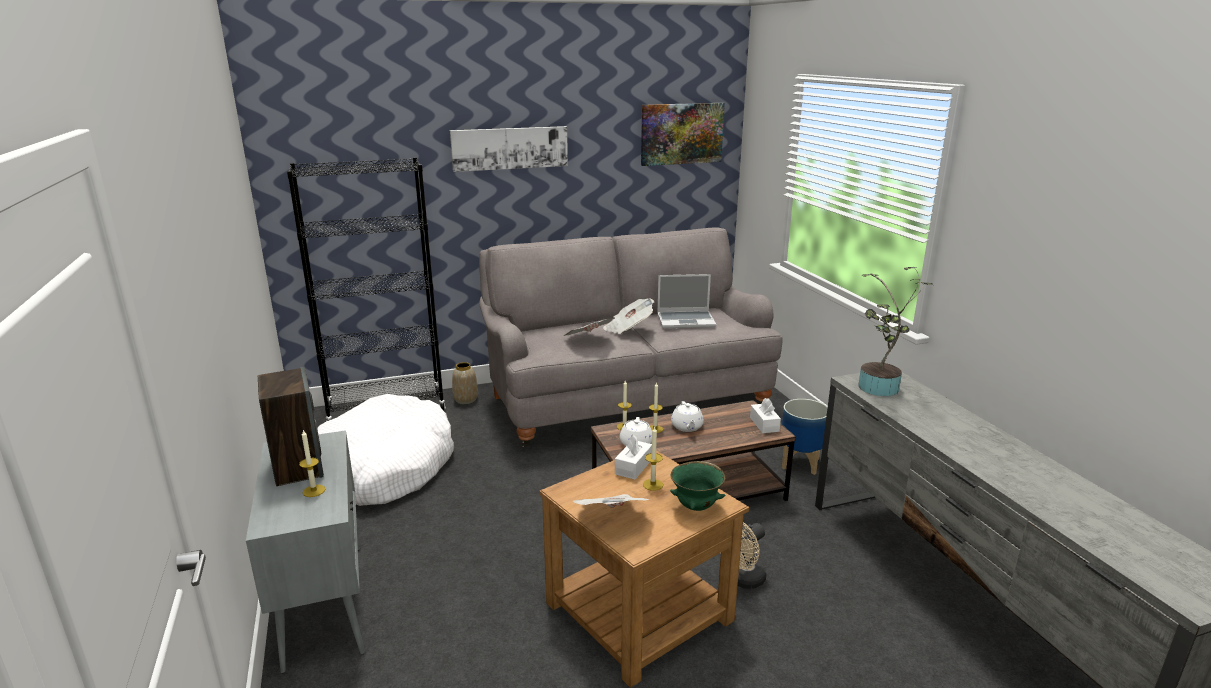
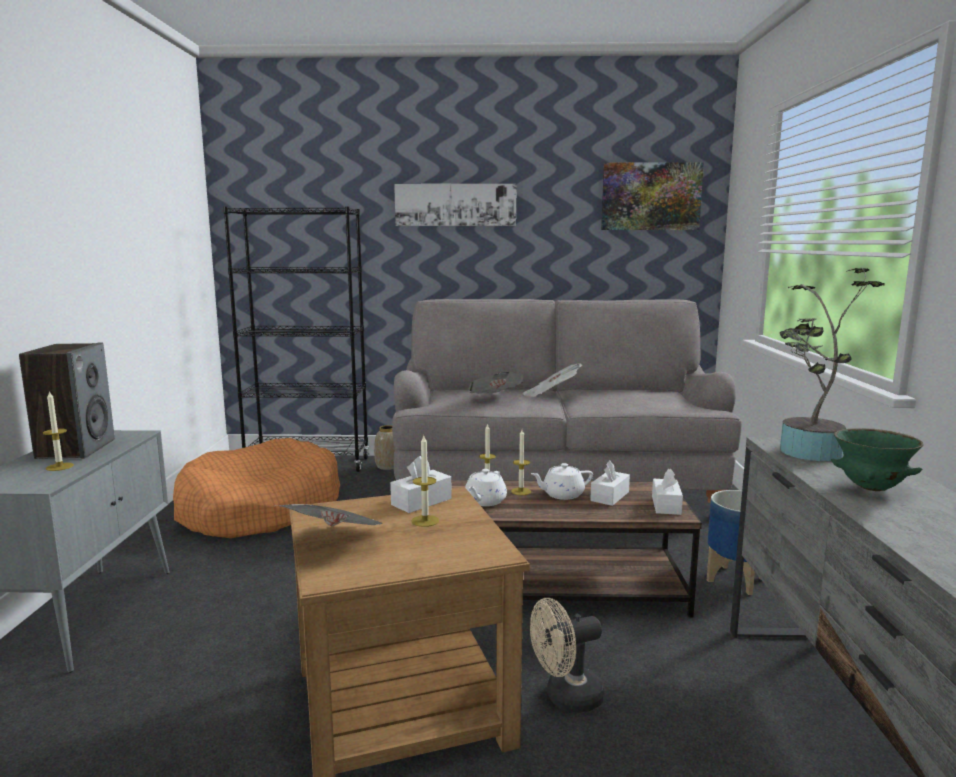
camera: 20 degrees right, 10 degrees down
white dog bed [317,394,454,506] -> orange dog bed [173,438,340,538]
laptop [657,274,716,329] -> none
green bowl [670,461,725,511] -> green bowl moved to [831,428,924,491]
white teapot [671,401,704,432] -> white teapot turned 60 degrees clockwise [531,463,593,500]
none -> white tissue box [590,461,630,506]

